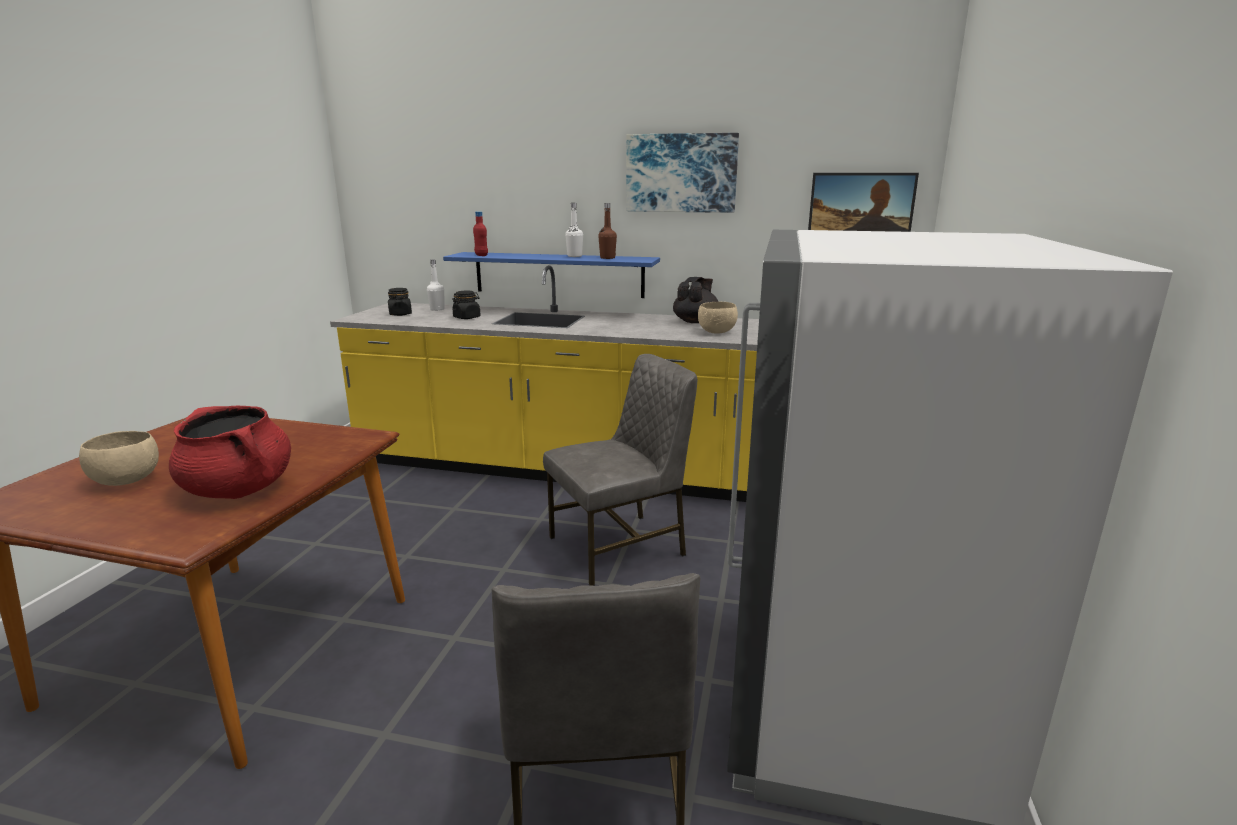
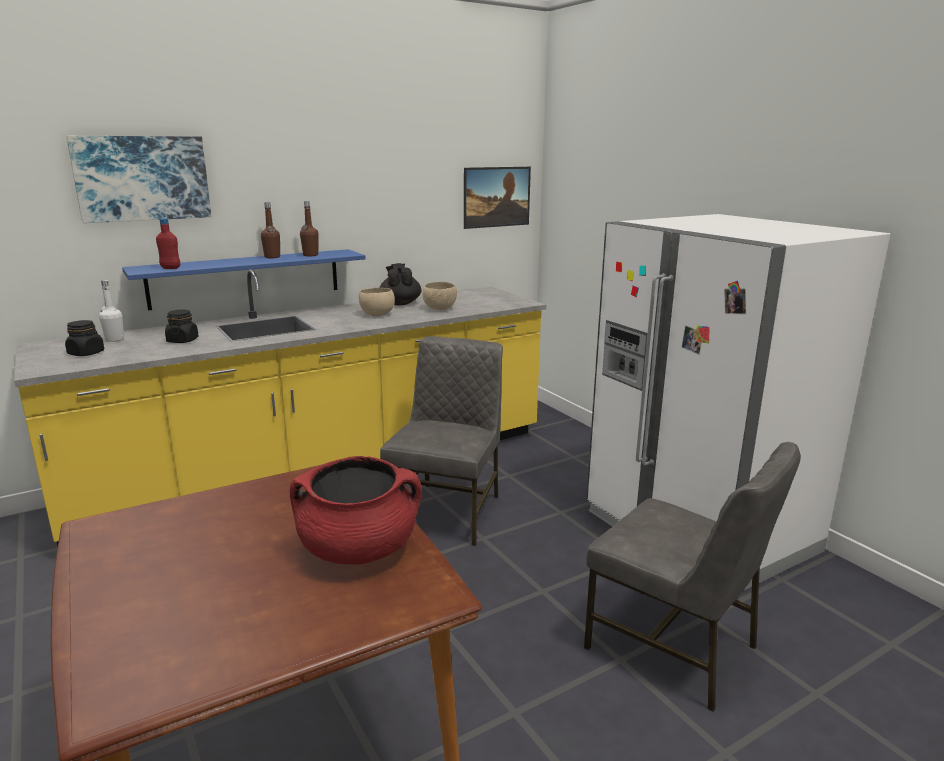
camera: 45 degrees left, 0 degrees up
beige bowl [79,431,159,486] -> beige bowl moved to [359,288,395,316]
white bottle [565,203,583,257] -> brown bottle [261,202,280,258]
picture [626,133,739,213] -> picture moved to [66,136,211,223]

